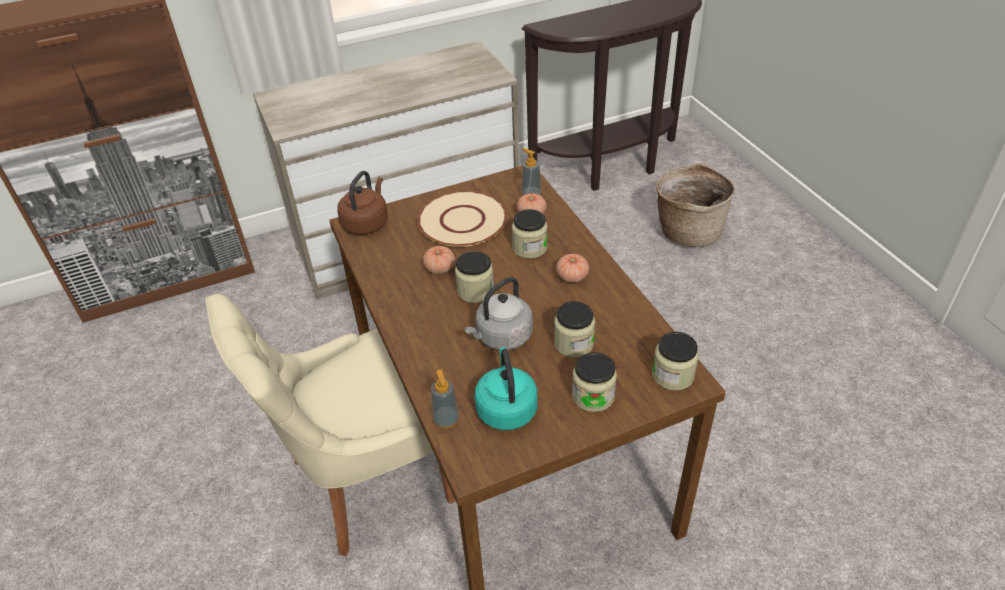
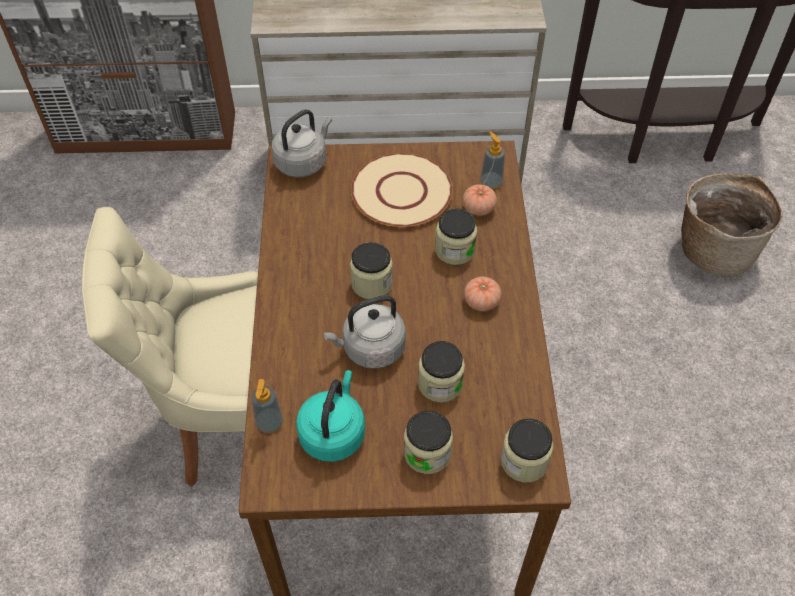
camera: 20 degrees right, 10 degrees up
brown kettle [337,171,388,235] -> grey kettle [271,109,332,177]
tomato [423,246,455,274] -> none

